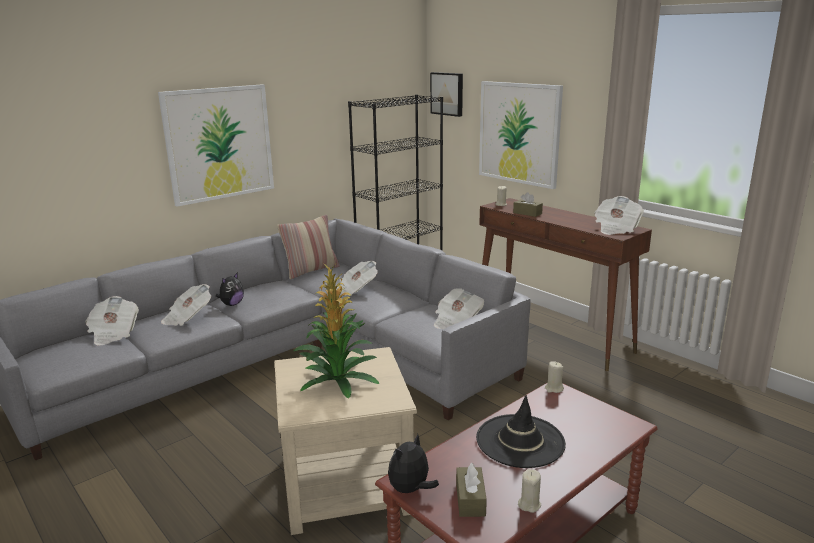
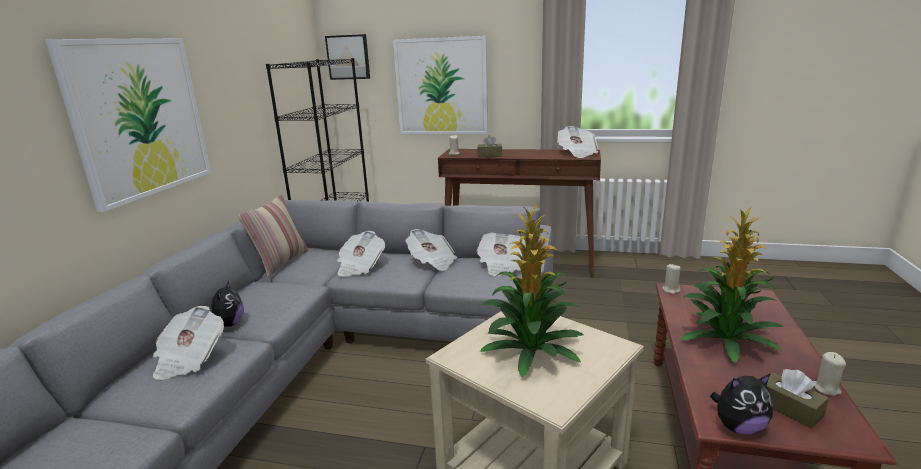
camera: 35 degrees left, 0 degrees up
newspaper [85,296,139,346] -> newspaper moved to [405,229,457,271]
plush toy [388,434,439,493] -> plush toy turned 105 degrees counterclockwise [710,373,773,434]
black hat [476,395,566,468] -> potted plant [681,207,783,363]

